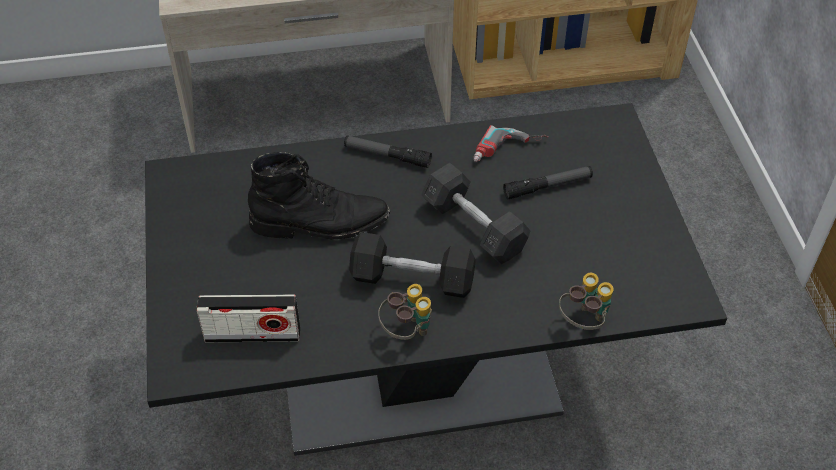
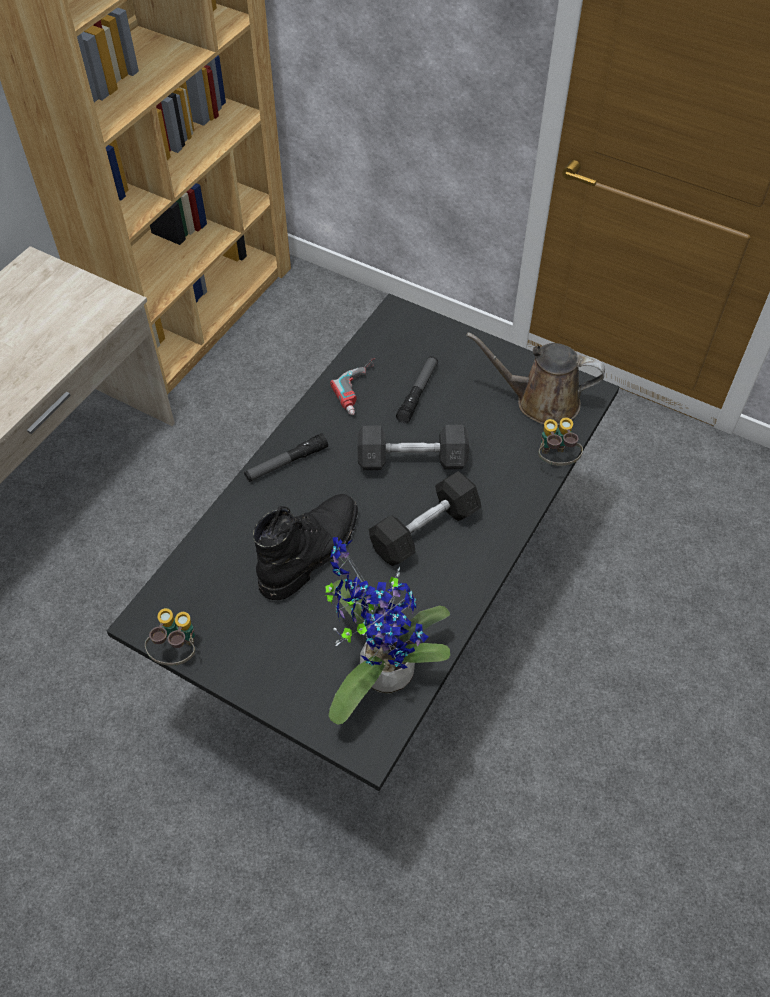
camera: 50 degrees left, 5 degrees up
radio [197,295,300,342] -> potted plant [325,537,450,725]
binoculars [378,284,432,340] -> binoculars moved to [145,608,195,666]
none -> brown watering can [466,332,605,425]

